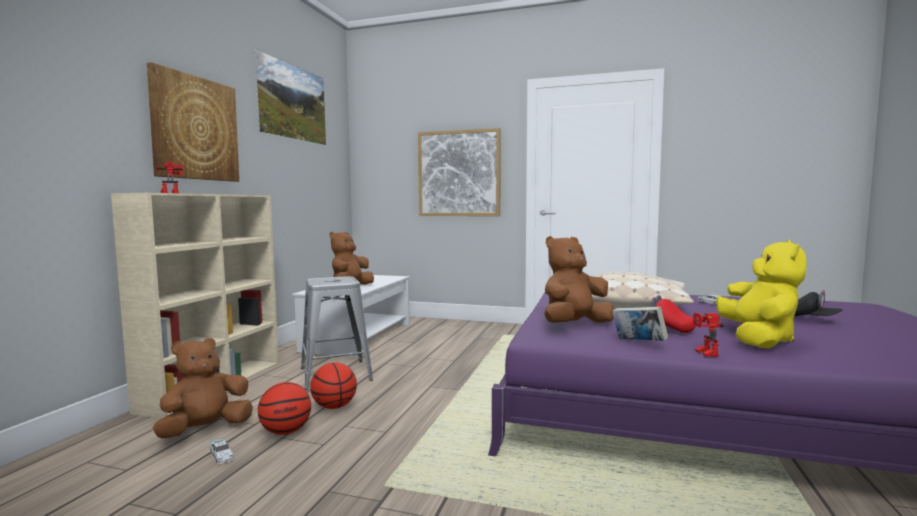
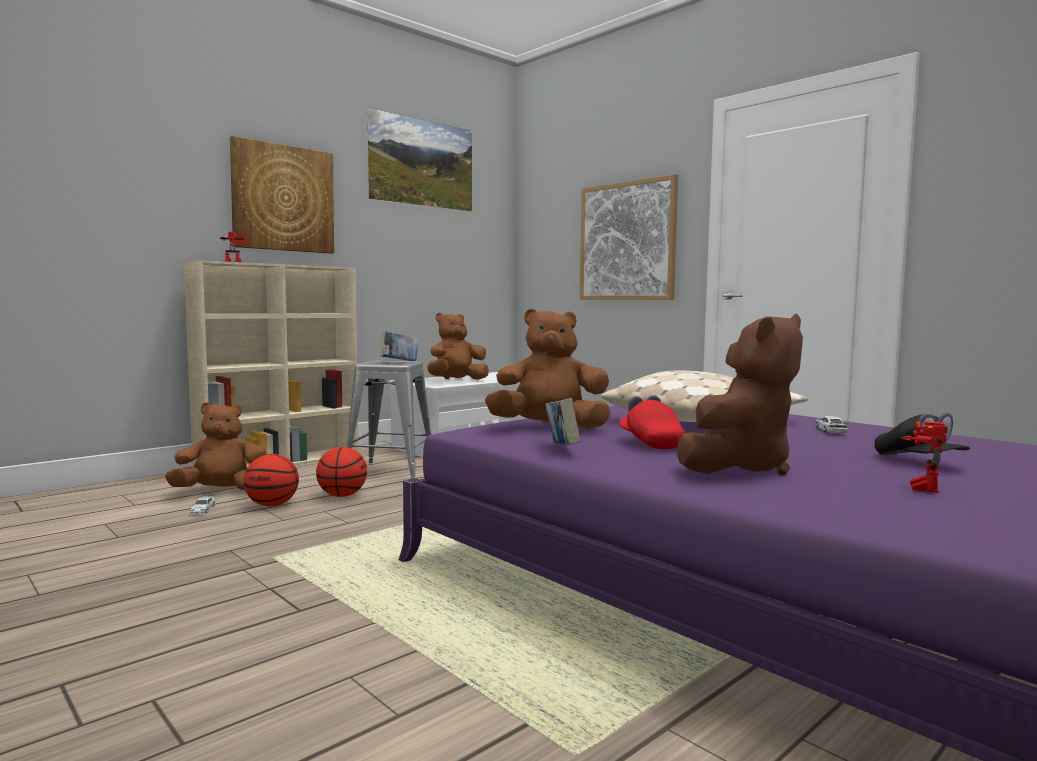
camera: 30 degrees right, 0 degrees up
toy robot [693,313,724,357] -> toy robot moved to [900,421,948,493]
yellow plush toy [716,240,807,348] -> brown plush toy [677,314,803,475]
none -> book [380,331,418,361]

